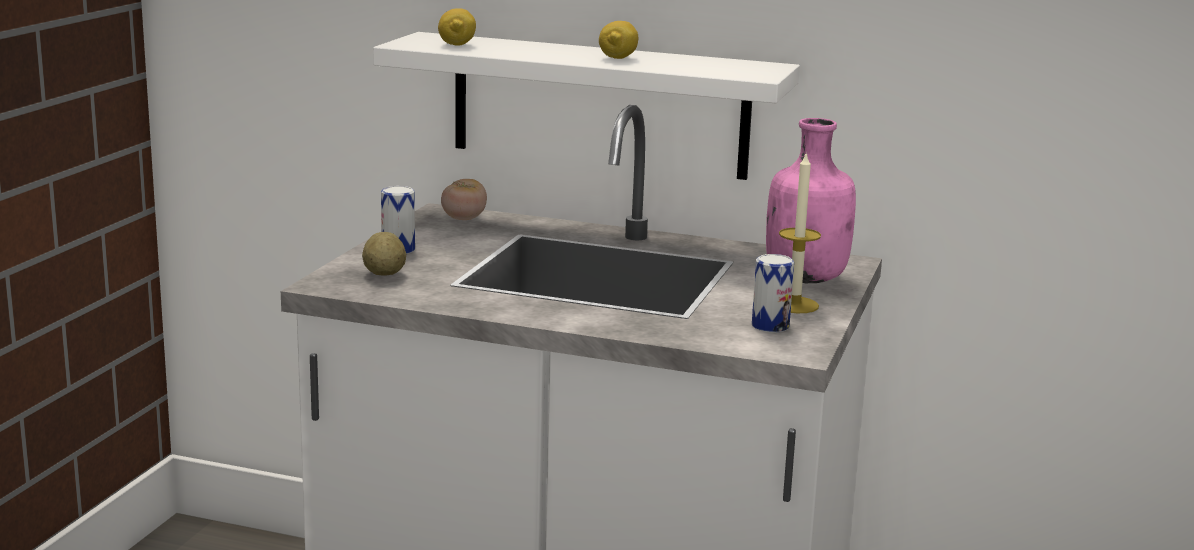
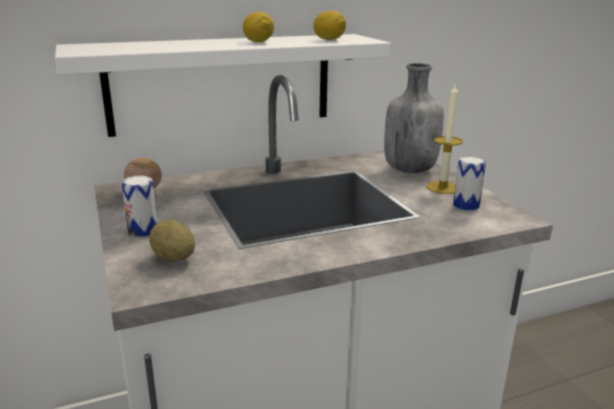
camera: 40 degrees left, 5 degrees up
lemon [438,9,476,46] -> lemon moved to [313,11,346,40]
pink bottle [766,118,856,283] -> grey bottle [384,63,444,173]

